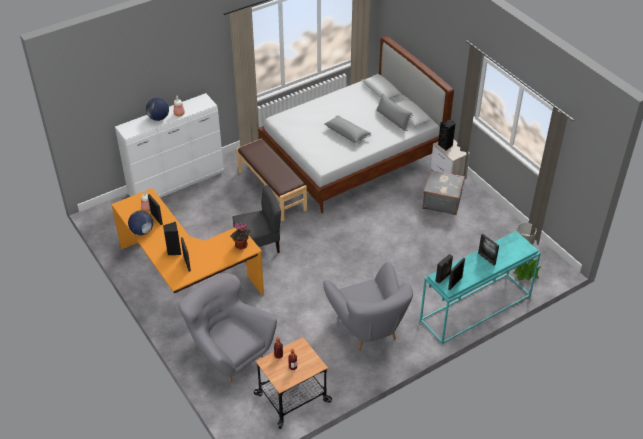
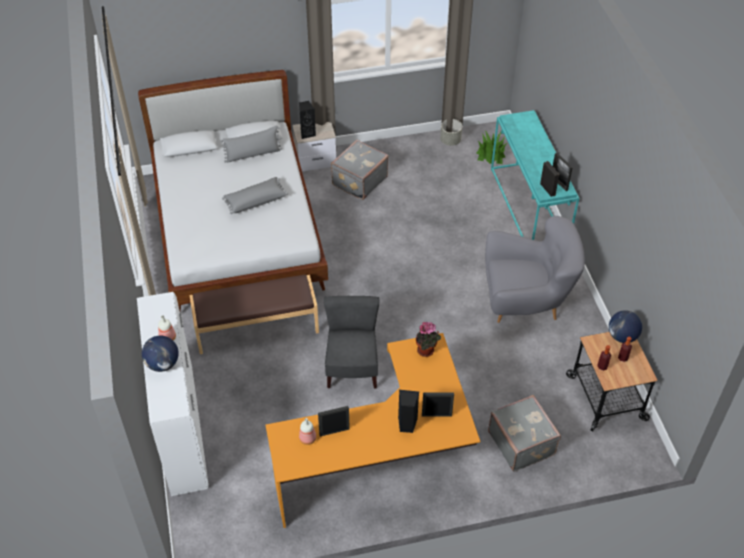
camera: 70 degrees left, 5 degrees up
globe [128,211,153,235] -> globe moved to [609,310,642,343]
grey armchair [179,273,277,382] -> grey suitcase [488,395,561,472]
picture frame [478,234,499,266] -> none

